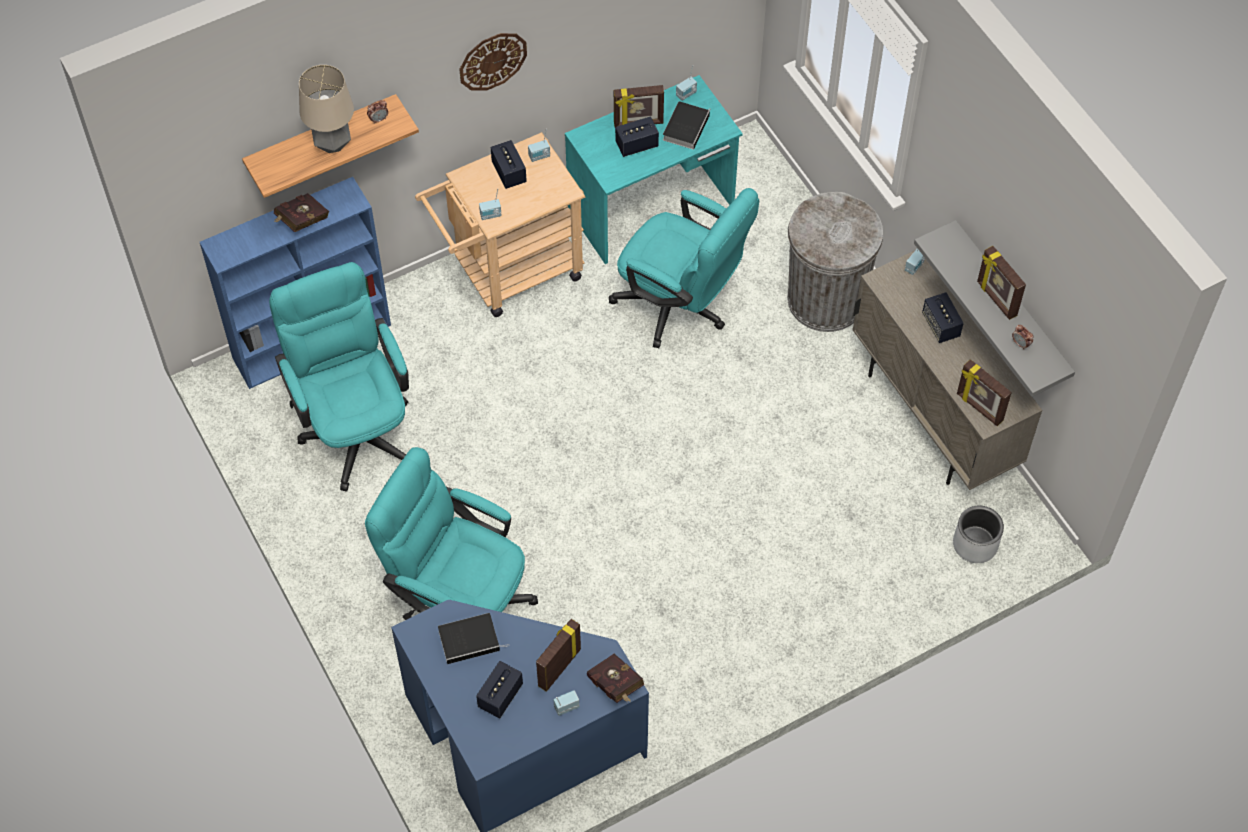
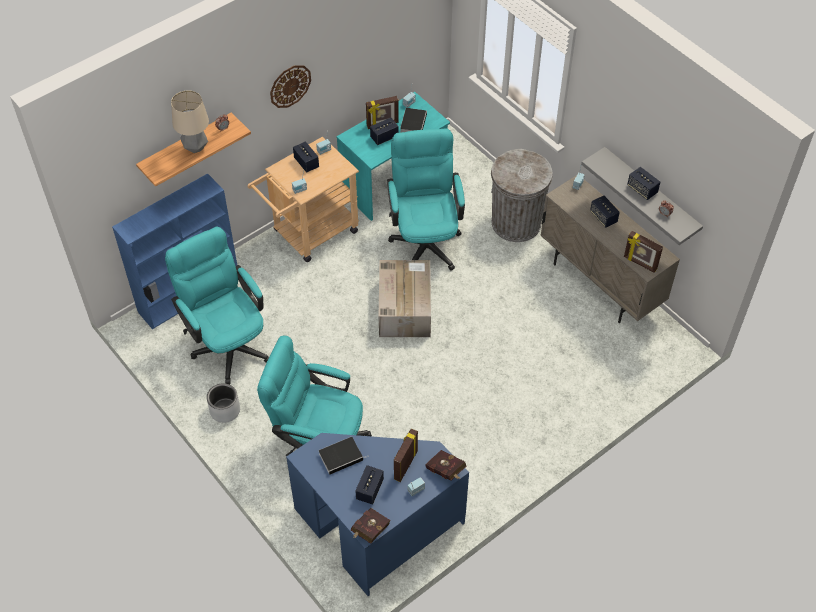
camera: 10 degrees left, 5 degrees down
red book [274,193,329,232] -> red book moved to [351,508,390,544]
turquoise office chair [609,188,759,348] -> turquoise office chair turned 120 degrees counterclockwise [387,129,465,271]
grey planter [953,506,1004,563] -> grey planter moved to [207,383,240,423]
picture frame [977,246,1026,320] -> speaker [627,167,660,200]
none -> cardboard box [379,260,431,337]

